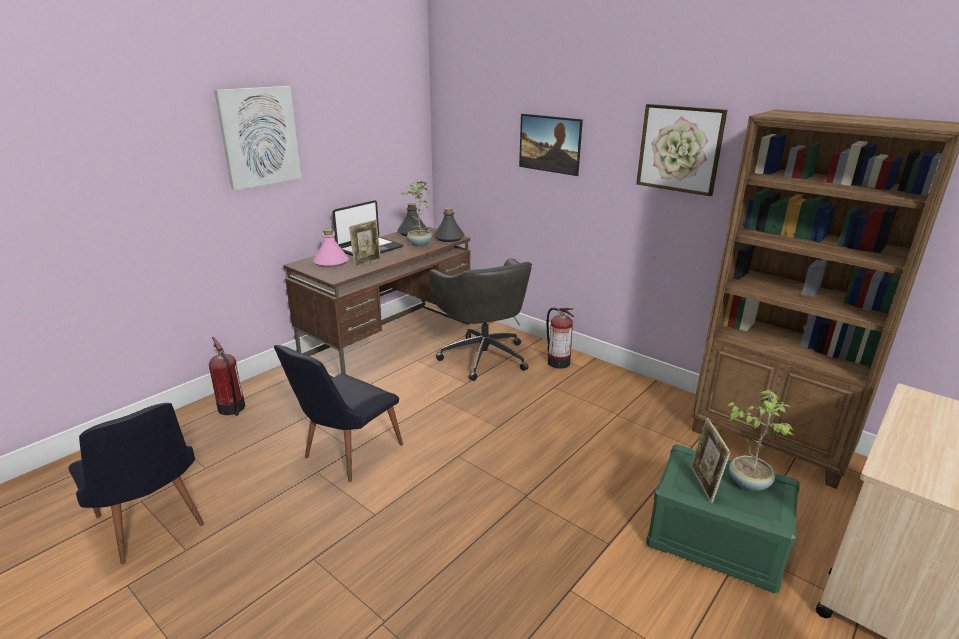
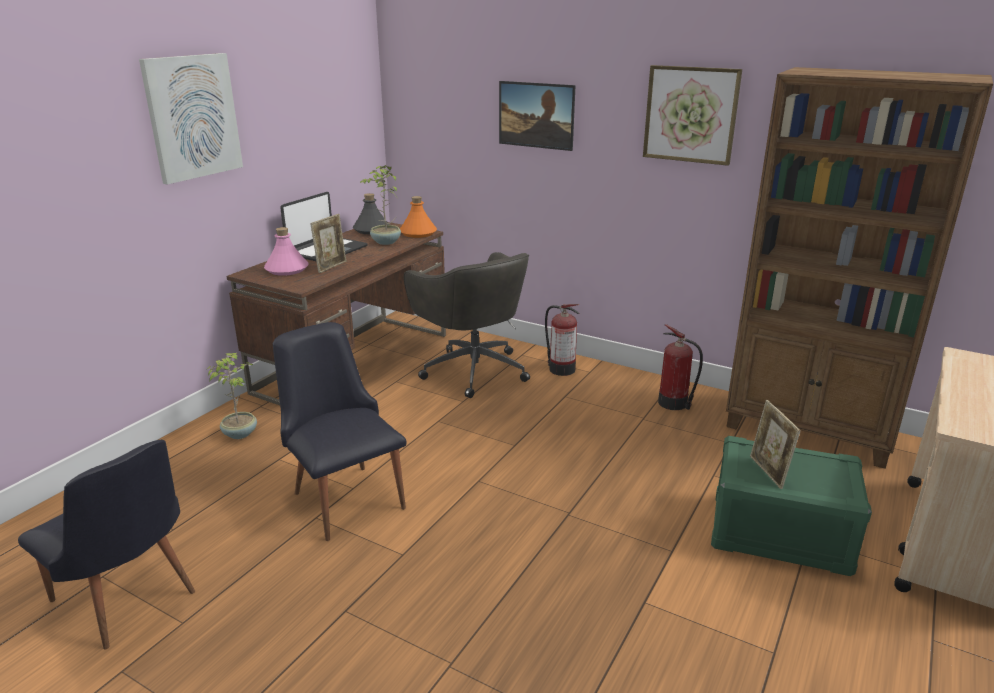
camera: 10 degrees left, 0 degrees up
fire extinguisher [209,337,245,416] -> fire extinguisher moved to [658,324,703,410]
black chair [274,345,403,482] -> black chair turned 120 degrees clockwise [273,322,406,541]
grey bottle [433,207,465,242] -> orange bottle [400,196,437,238]
potted plant [726,389,794,491] -> potted plant moved to [206,353,257,439]

